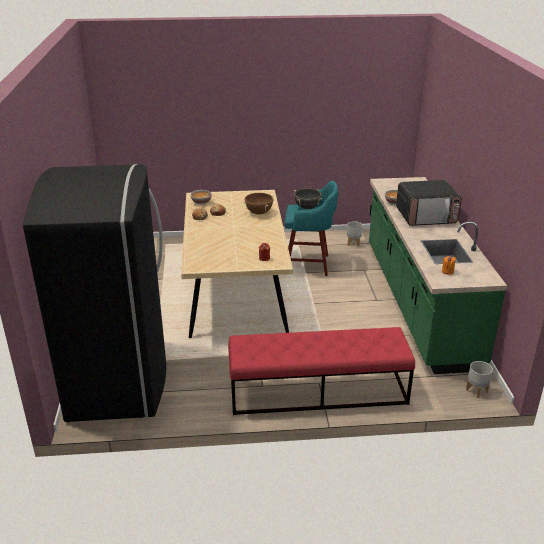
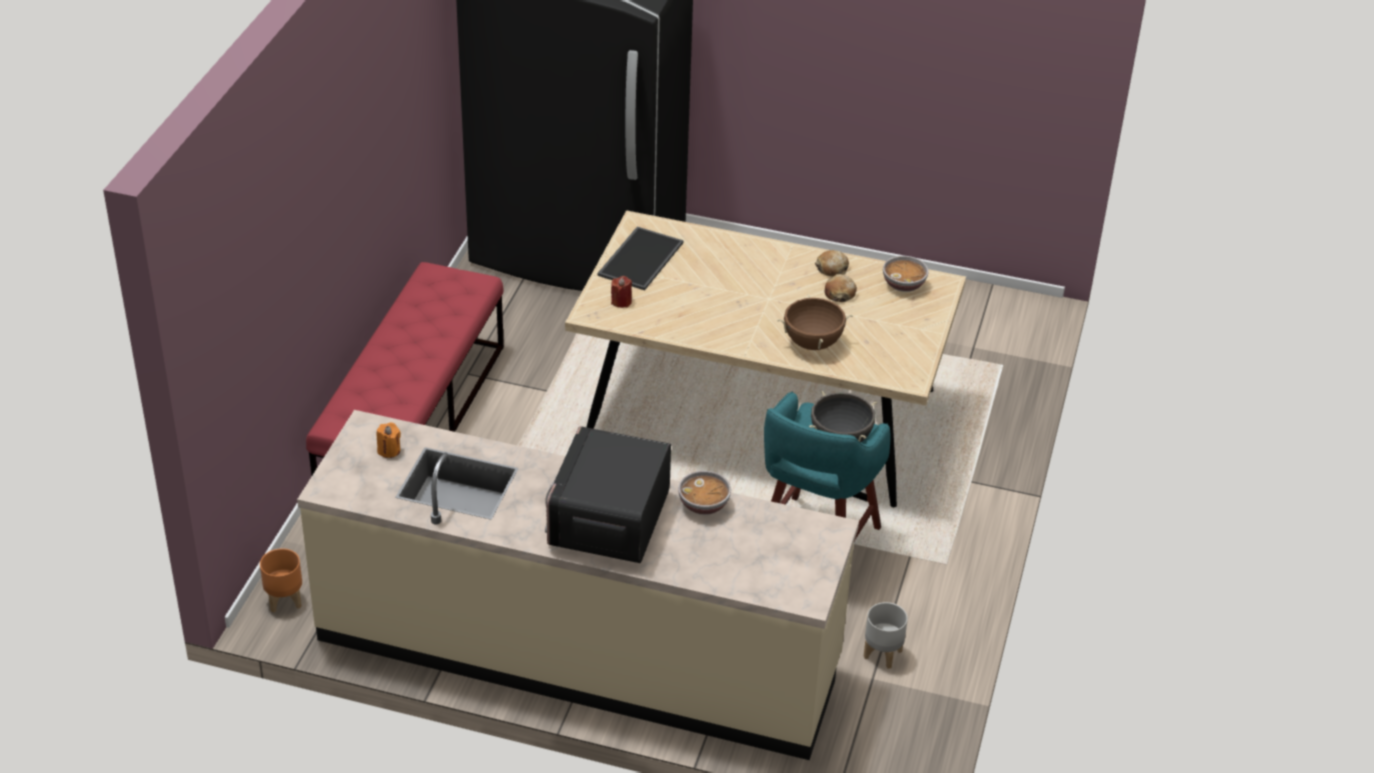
camera: 110 degrees right, 10 degrees up
green counter [369,177,507,374] -> beige counter [297,410,859,760]
grey planter [466,361,493,398] -> orange planter [260,548,302,613]
none -> tray [597,227,684,290]

